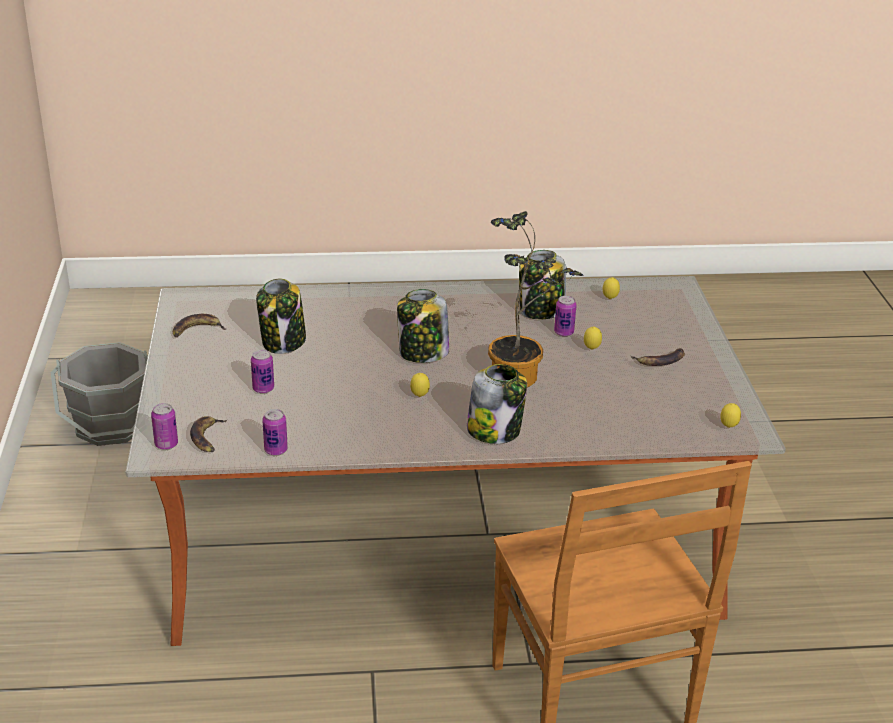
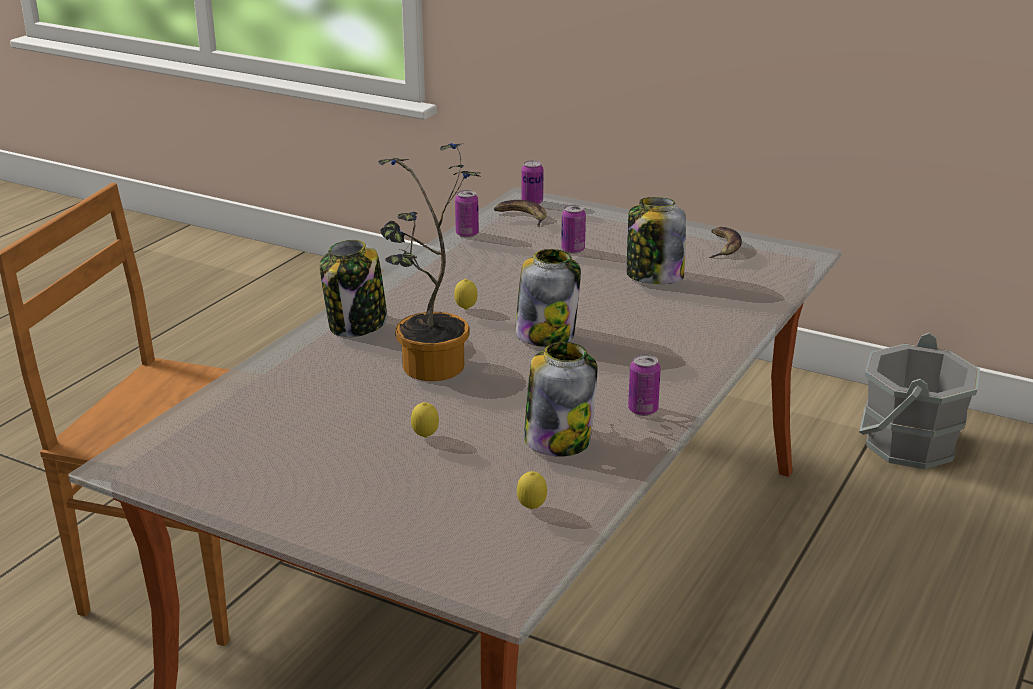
camera: 125 degrees right, 5 degrees down
can [554,296,577,337] -> can moved to [628,354,661,416]
banana [631,348,685,366] -> none
lemon [720,403,741,428] -> none

